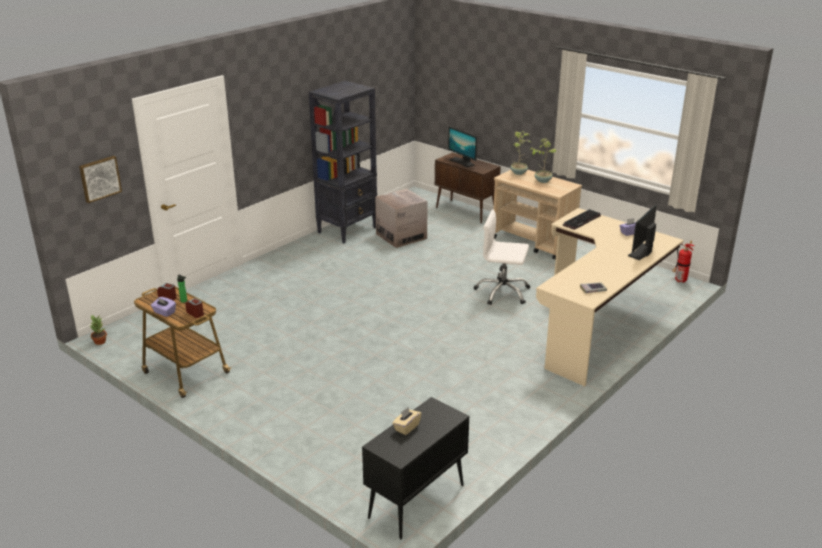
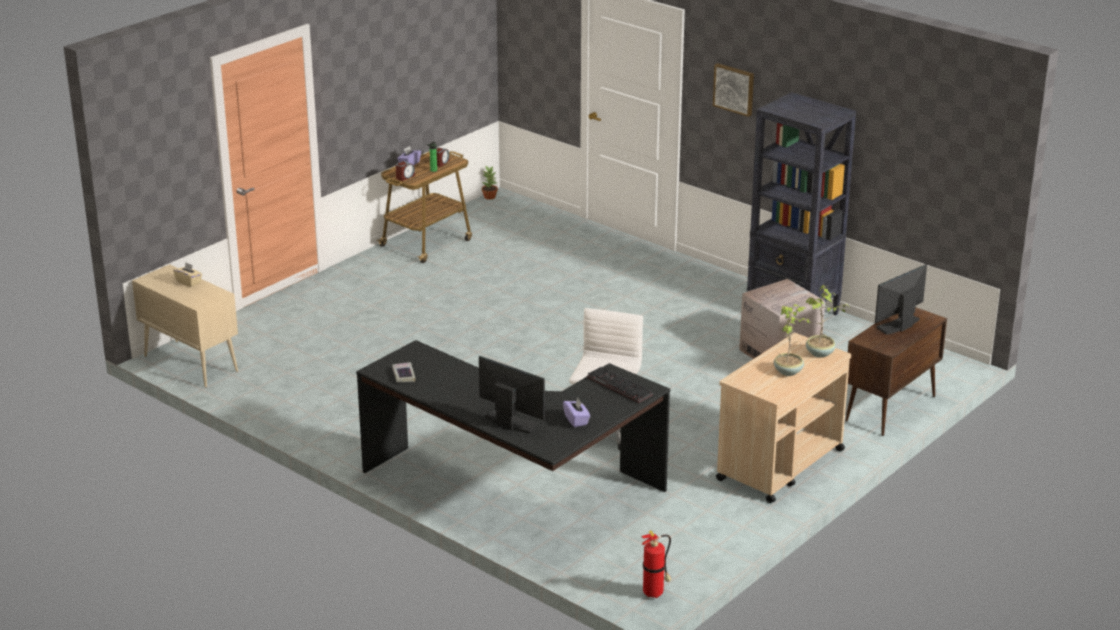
camera: 90 degrees right, 0 degrees up
picture [79,156,122,203] -> picture moved to [713,63,754,117]
black cabinet [362,397,469,539] -> beige cabinet [132,264,238,388]
beige desk [536,208,684,386] -> black desk [356,340,671,492]

